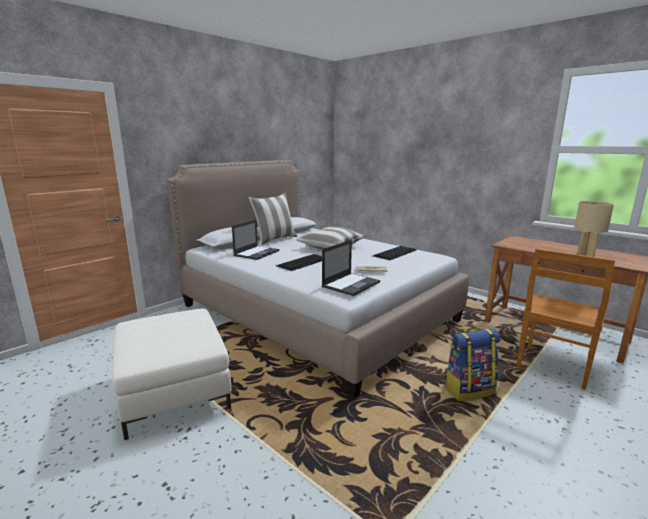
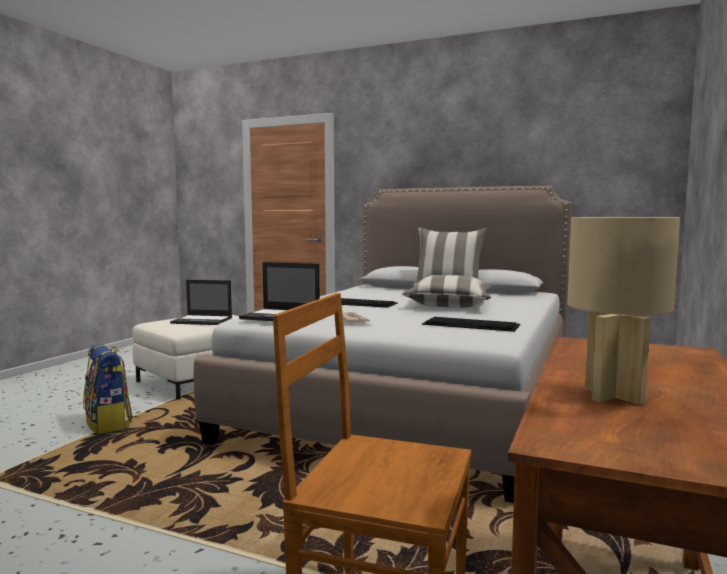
camera: 70 degrees right, 10 degrees down
laptop [232,220,280,260] -> laptop moved to [170,280,232,325]
backpack [445,328,501,401] -> backpack moved to [83,344,133,434]

